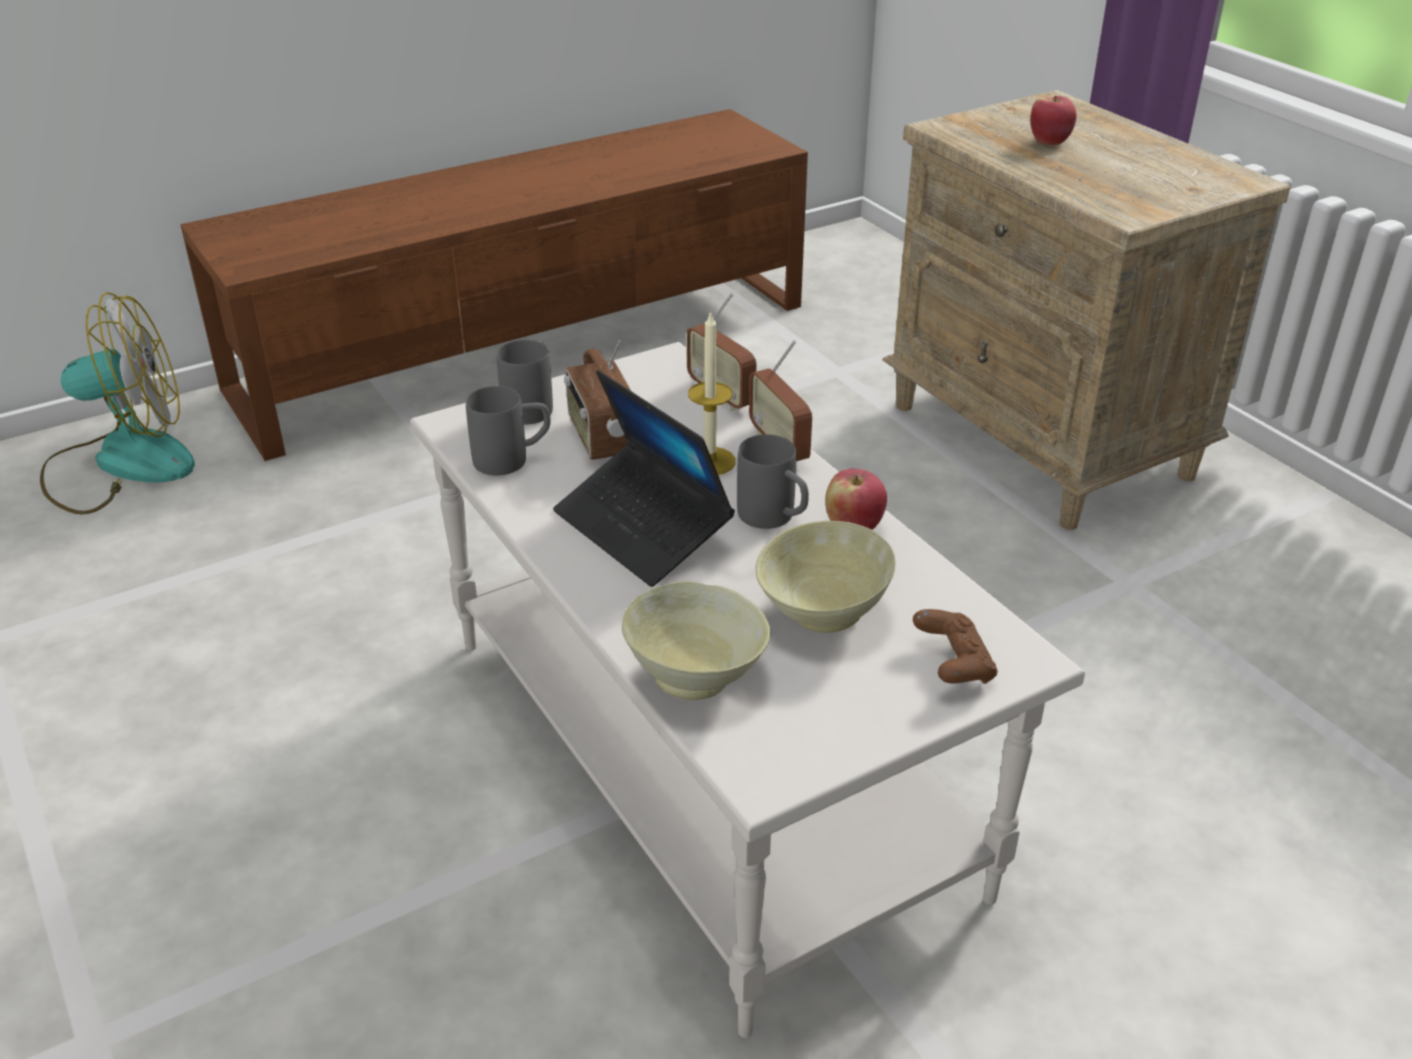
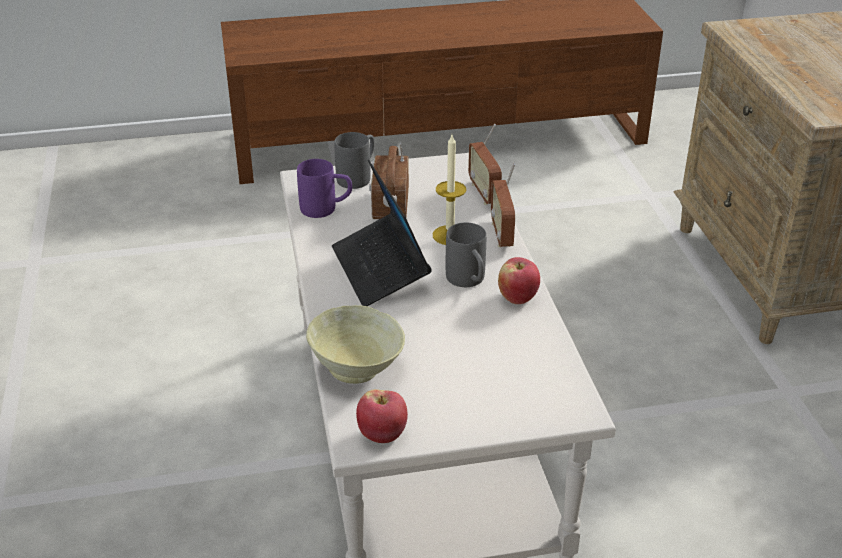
camera: 20 degrees right, 0 degrees up
fan [40,292,195,514] -> none
grey mug [466,386,551,475] -> purple mug [297,159,352,218]
beige bowl [755,521,896,633] -> none
brown game controller [913,609,998,684] -> none
apple [1031,96,1077,145] -> apple moved to [356,389,408,443]

